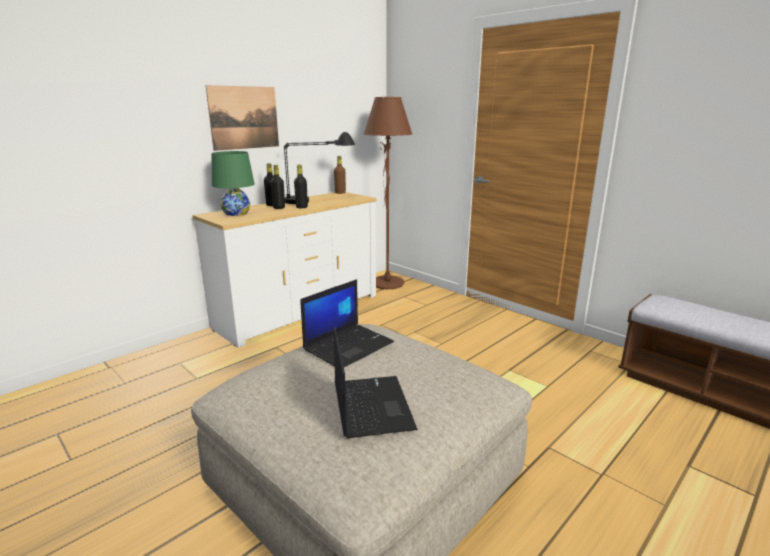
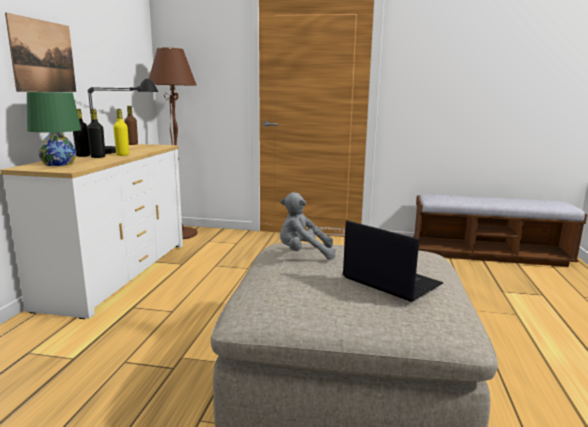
camera: 35 degrees left, 5 degrees down
black bottle [294,165,308,208] -> yellow bottle [113,109,129,156]
laptop [300,279,394,367] -> grey plush toy [280,192,336,260]

